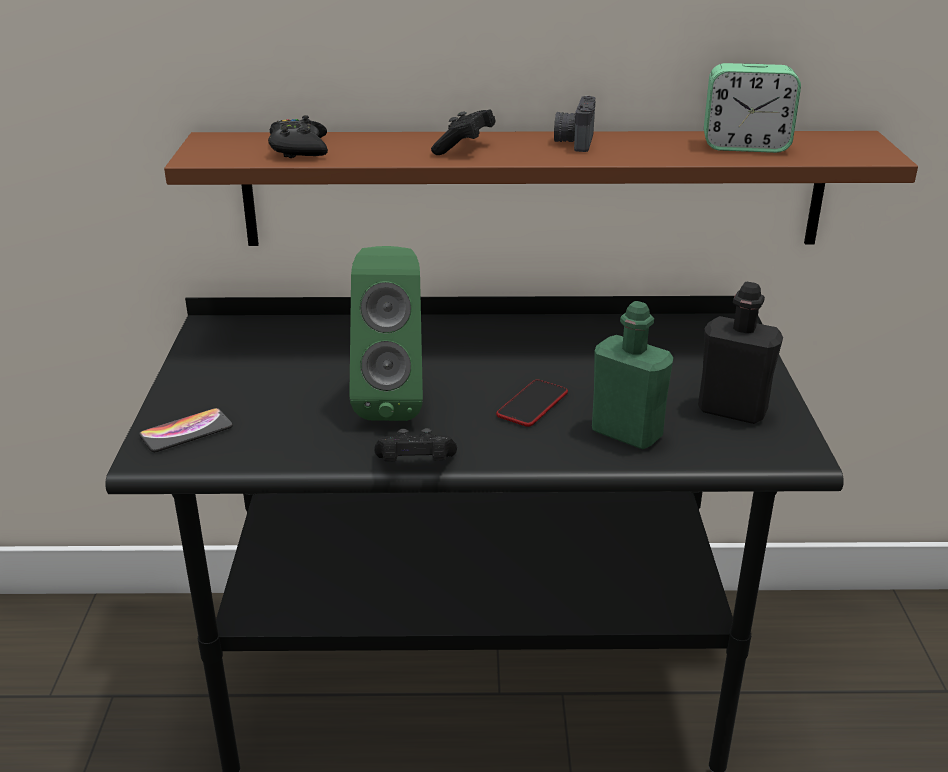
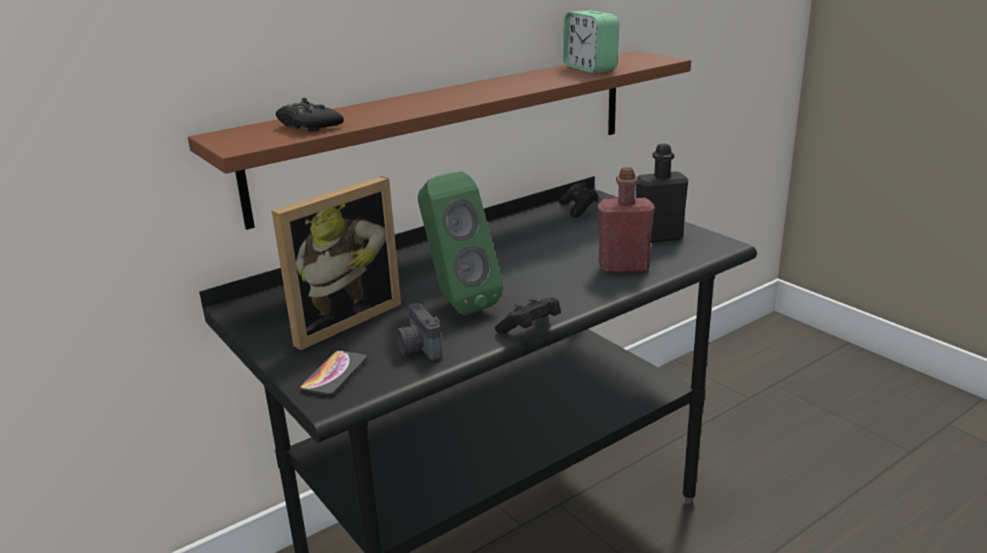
camera: 35 degrees left, 5 degrees down
black game controller [431,109,496,155] -> black game controller moved to [559,182,599,218]
phone [496,379,568,427] -> none
camera [554,96,595,152] -> camera moved to [396,303,443,361]
green bottle [592,301,673,449] -> red bottle [597,167,655,273]
alarm clock [704,63,801,153] -> alarm clock turned 90 degrees clockwise [563,11,619,73]
none -> picture frame [272,176,401,350]

